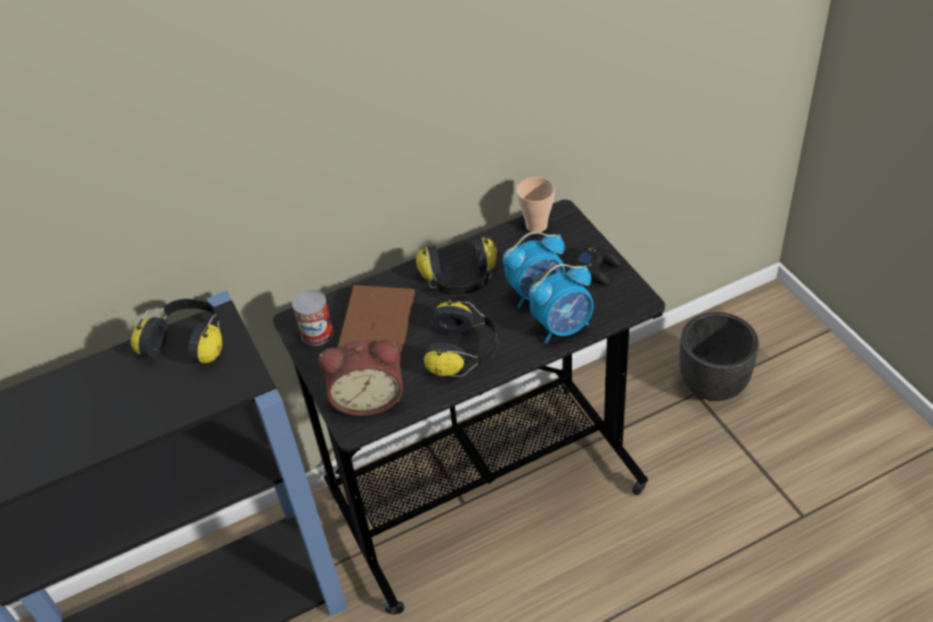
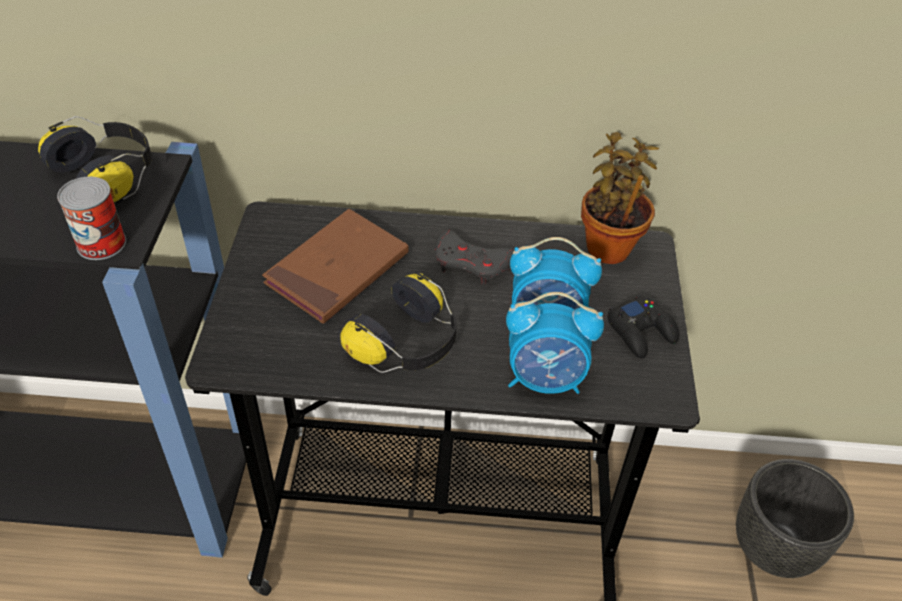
camera: 25 degrees right, 0 degrees up
can [292,290,334,346] -> can moved to [57,176,126,260]
alarm clock [318,340,403,416] -> none
headphones [416,237,497,296] -> grey game controller [435,230,514,285]
cup [516,177,555,232] -> potted plant [581,132,659,264]

